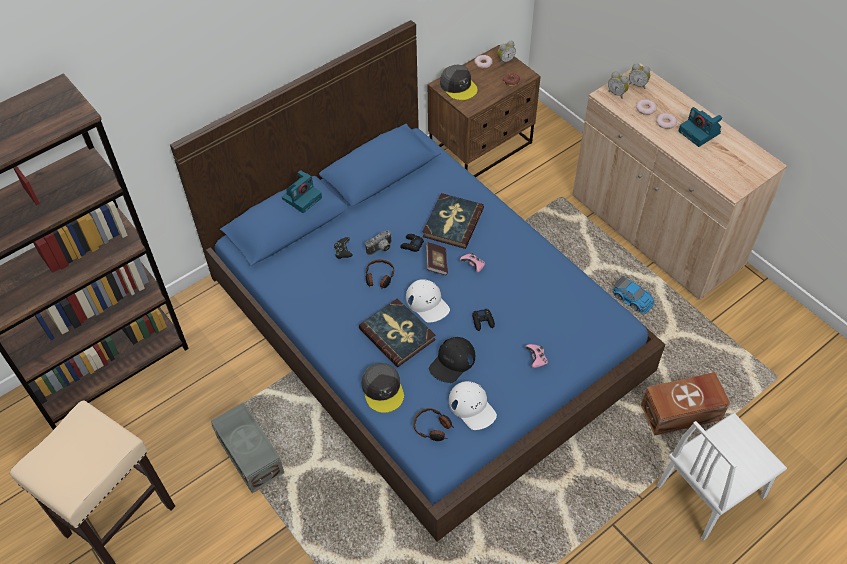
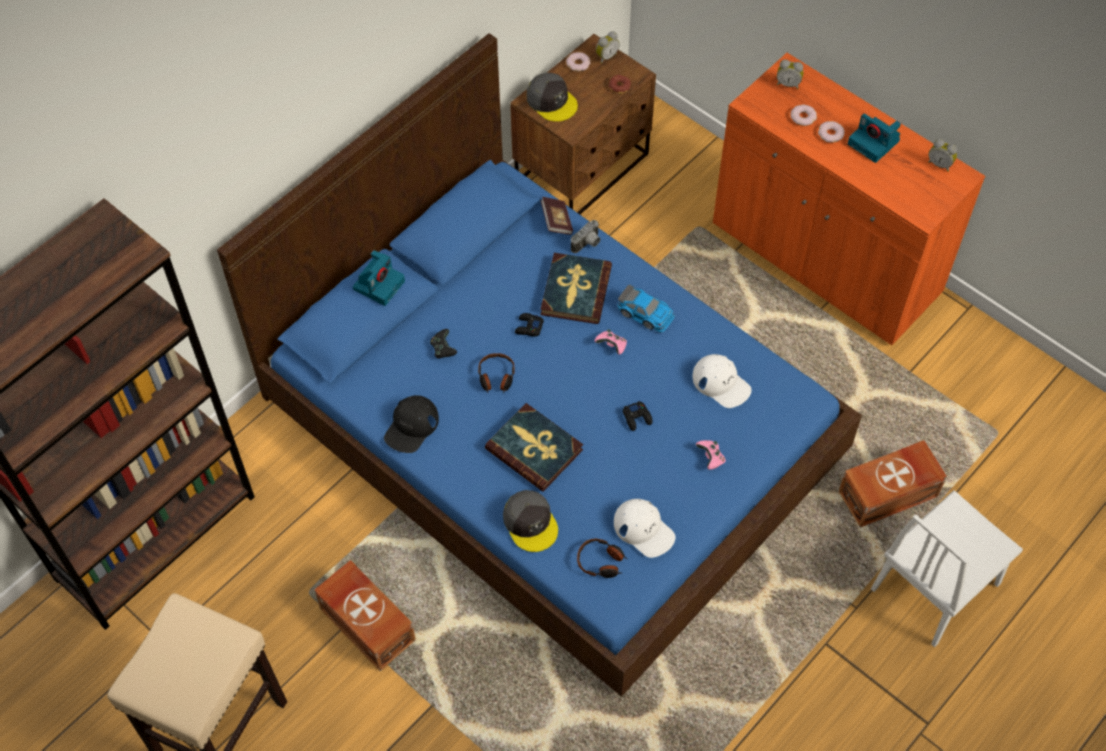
camera: 10 degrees left, 5 degrees up
grey storage box [211,402,284,493] -> brown storage box [314,560,416,672]
camera [365,231,392,255] -> camera moved to [571,220,600,253]
white cap [406,279,450,323] -> white cap moved to [692,354,752,408]
book [426,242,448,275] -> book moved to [541,197,573,235]
black cap [429,337,475,383] -> black cap moved to [384,395,439,453]
beige cabinet [572,63,787,300] -> orange cabinet [713,53,985,345]
alarm clock [608,71,629,99] -> alarm clock moved to [928,138,957,172]
toy car [613,276,655,314] -> toy car moved to [617,285,675,333]

